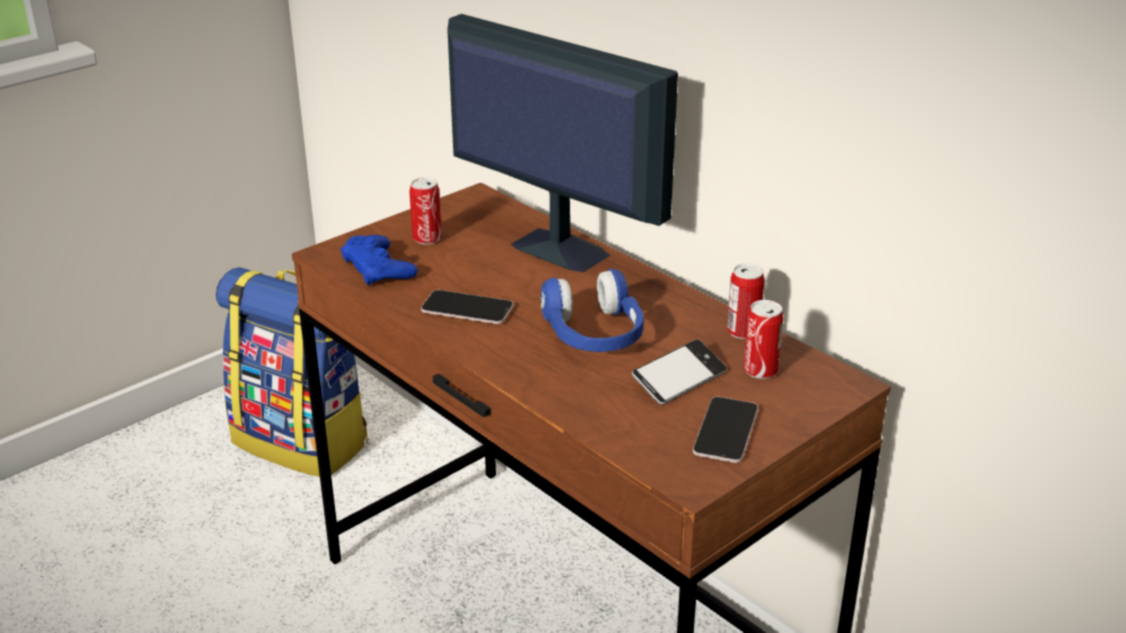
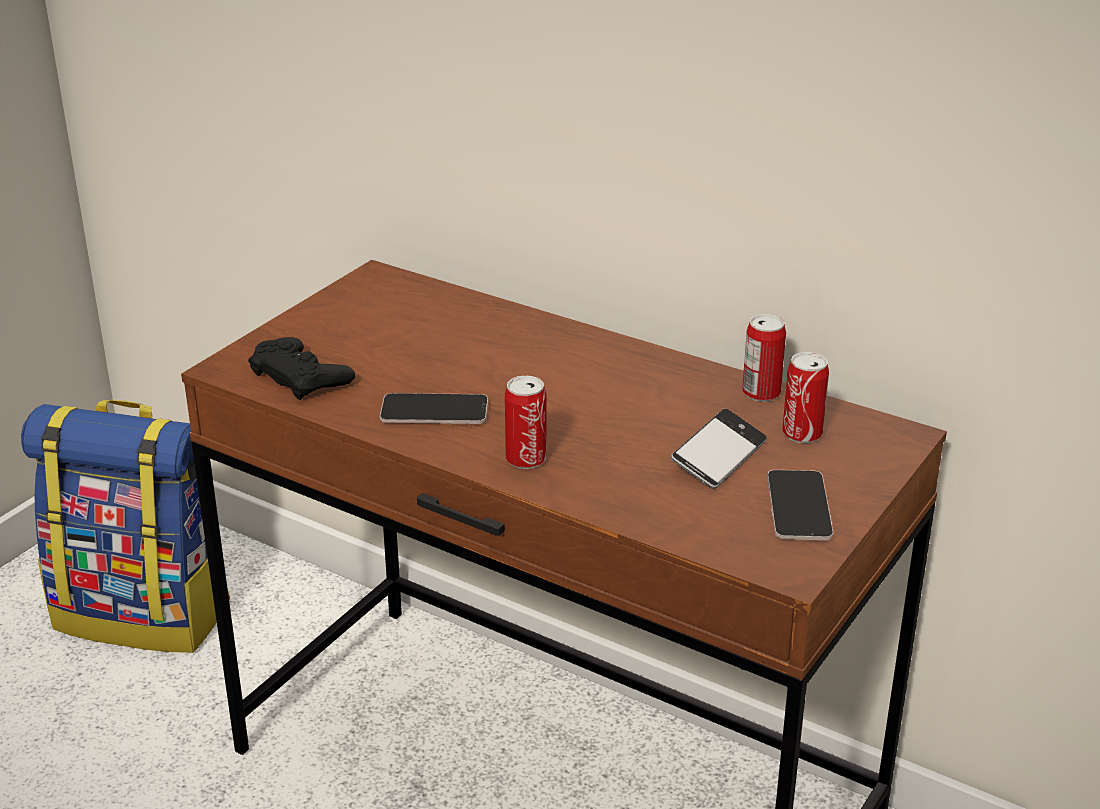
camera: 15 degrees left, 0 degrees up
blue game controller [340,235,418,286] -> black game controller [248,337,355,400]
can [409,177,442,245] -> can moved to [505,376,547,469]
monitor [447,14,678,272] -> none
blue headphones [541,268,644,352] -> none

